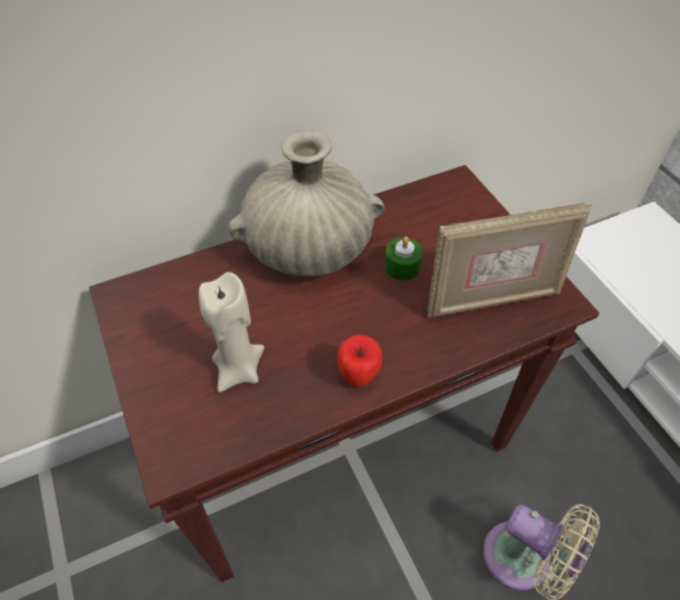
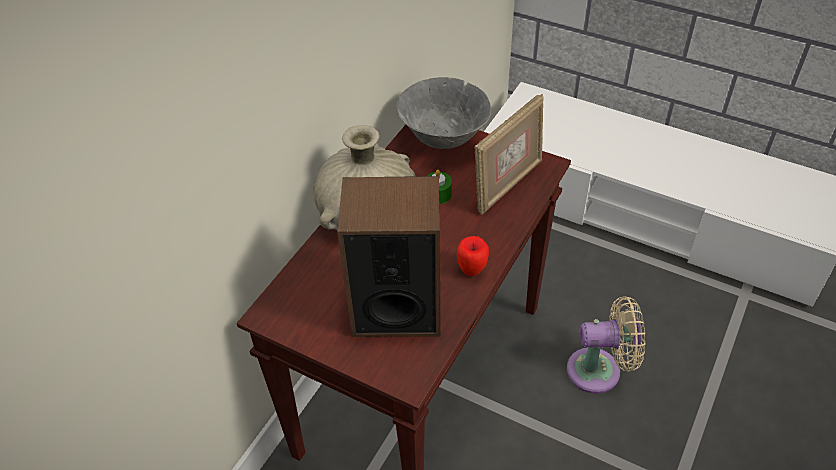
camera: 35 degrees left, 5 degrees down
beige candle [199,272,264,392] -> speaker [337,176,440,337]
none -> grey bowl [397,77,491,149]

